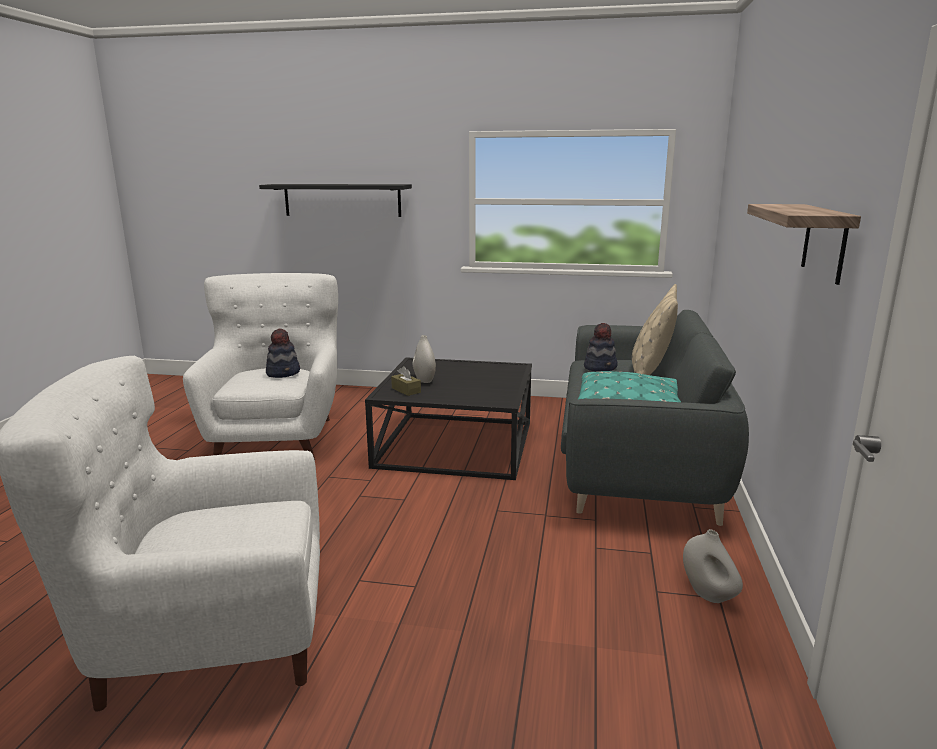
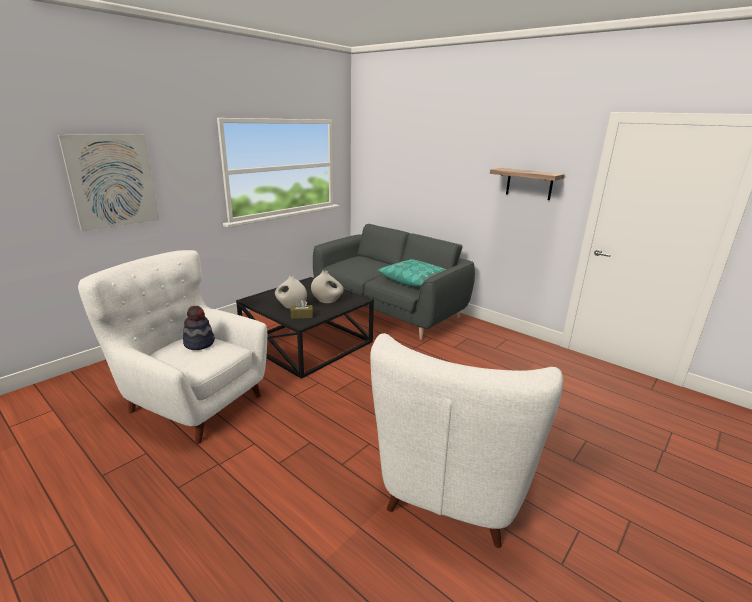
camera: 60 degrees left, 5 degrees up
black shelf [259,184,412,217] -> picture [58,134,159,231]
hat [584,323,618,372] -> none
beige pillow [632,284,678,375] -> none
white vase [683,529,743,603] -> white vase moved to [311,271,344,303]

